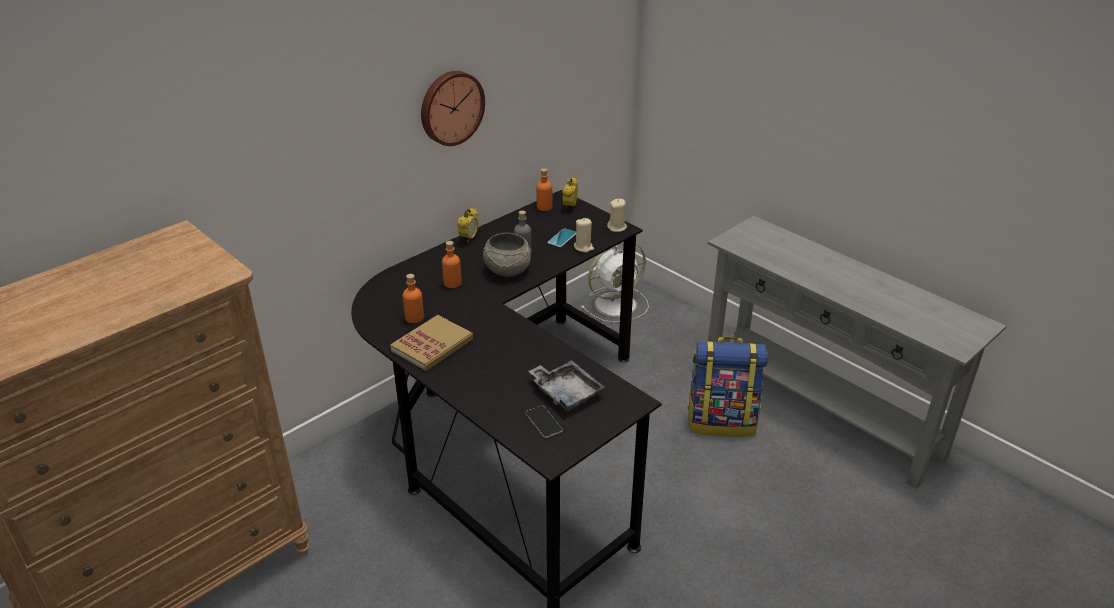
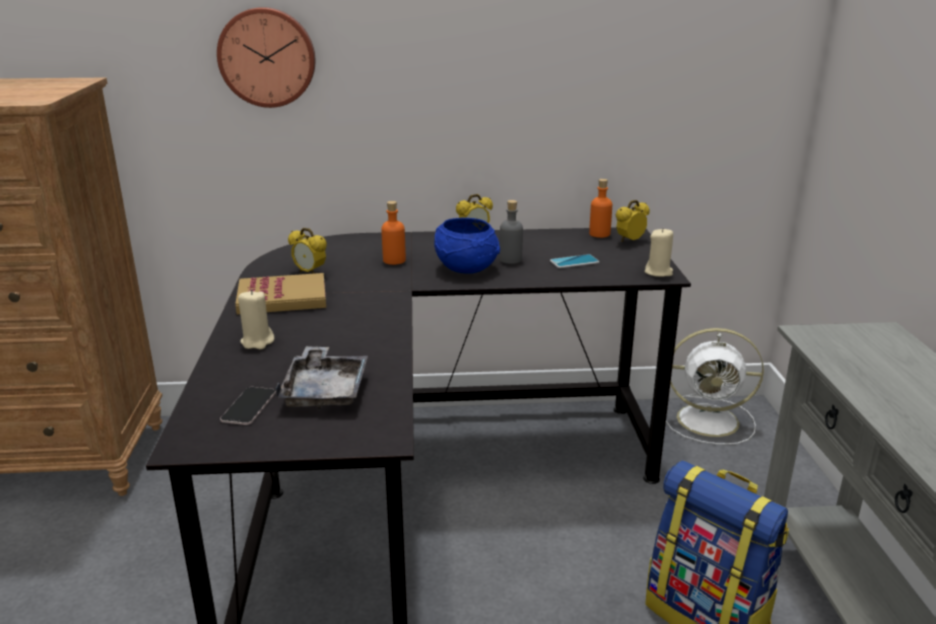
camera: 40 degrees right, 10 degrees down
orange bottle [403,274,424,323] -> alarm clock [288,228,327,274]
wall clock [421,71,485,146] -> wall clock moved to [217,7,315,108]
grey bowl [483,233,531,277] -> blue bowl [434,218,500,274]
beige candle [574,218,594,253] -> beige candle moved to [238,290,274,349]

